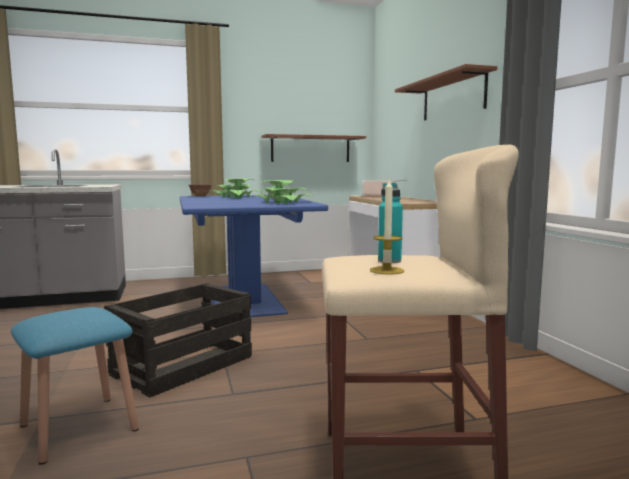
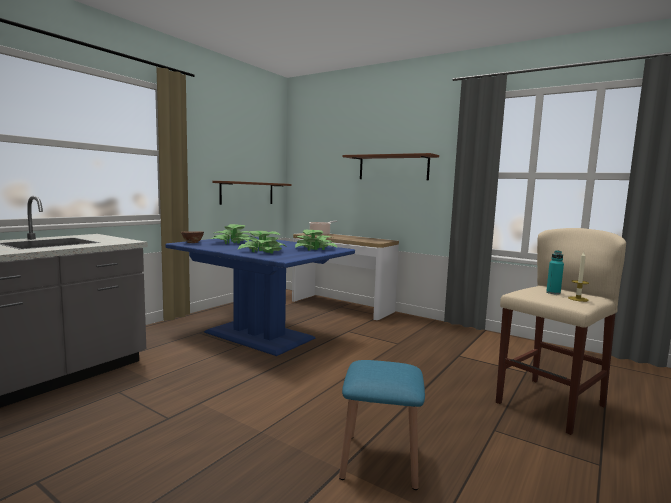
camera: 40 degrees left, 0 degrees up
crate [104,283,252,397] -> none
none -> potted plant [238,231,287,253]

